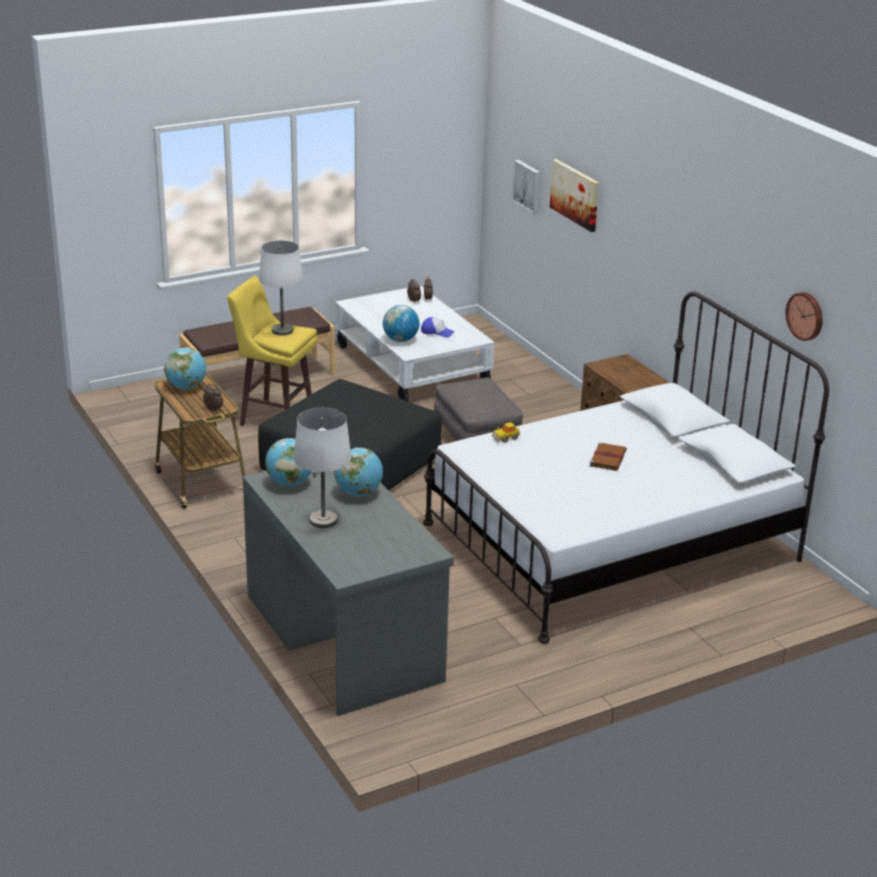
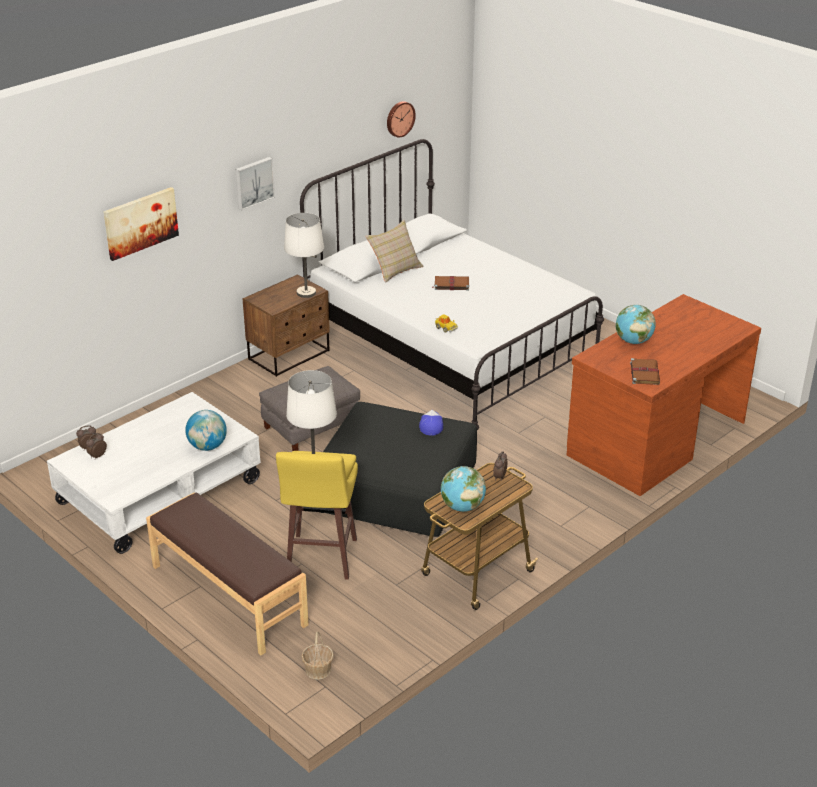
camera: 105 degrees left, 5 degrees up
grey desk [243,471,454,716] -> brown desk [567,294,761,496]
globe [265,438,312,486] -> brown book [630,358,660,385]
white table lamp [294,408,351,528] -> white table lamp moved to [284,213,324,298]
cap [421,317,454,337] -> cap moved to [419,410,443,436]
picture [512,160,541,213] -> picture moved to [235,157,275,211]
none -> basket [301,631,334,680]
none -> beige pillow [365,220,424,283]

